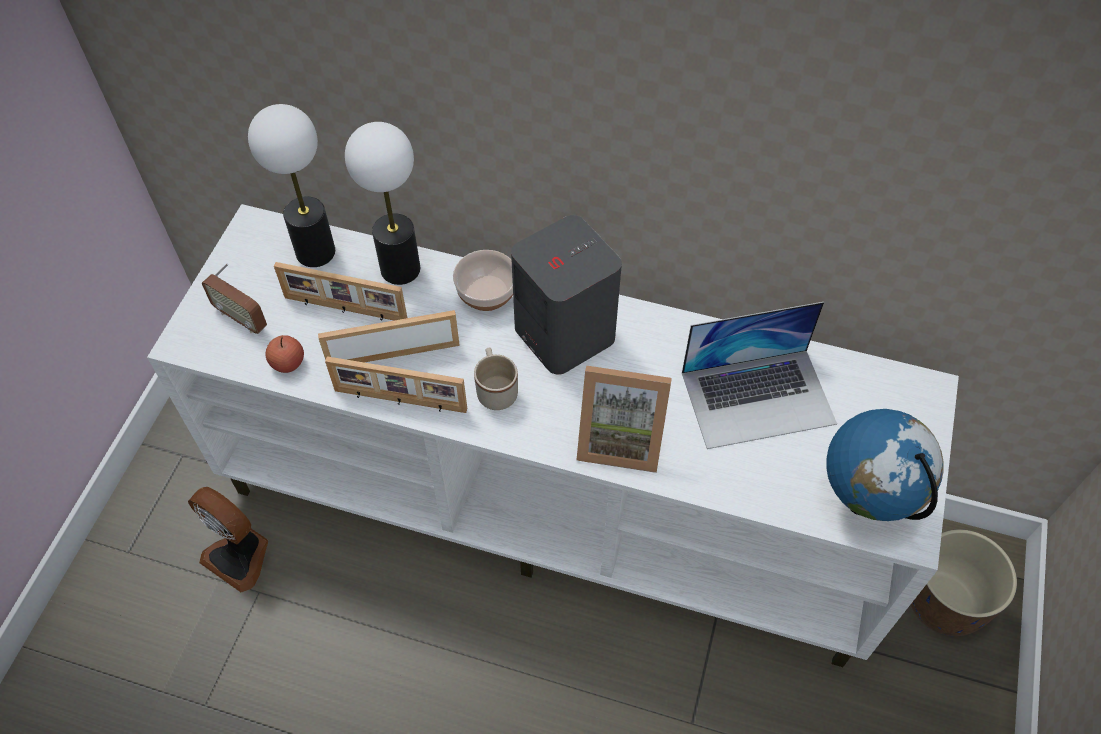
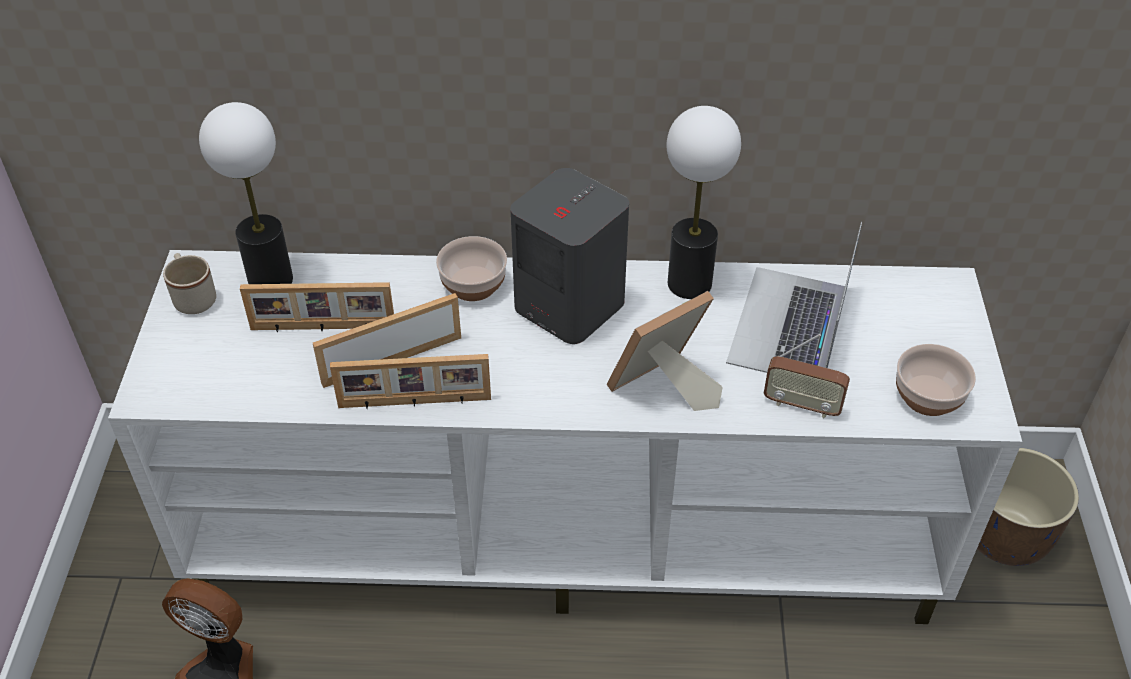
camera: 15 degrees left, 10 degrees down
radio [202,263,267,334] -> radio moved to [764,334,850,418]
apple [266,335,304,373] -> none
table lamp [345,122,420,285] -> table lamp moved to [667,106,741,299]
beige mug [474,347,518,410] -> beige mug moved to [163,253,216,314]
picture frame [576,366,672,473] -> picture frame turned 150 degrees clockwise [607,291,723,411]
laptop [682,302,837,449] -> laptop turned 135 degrees clockwise [726,222,862,373]
globe [826,409,944,521] -> bowl [896,344,976,416]

